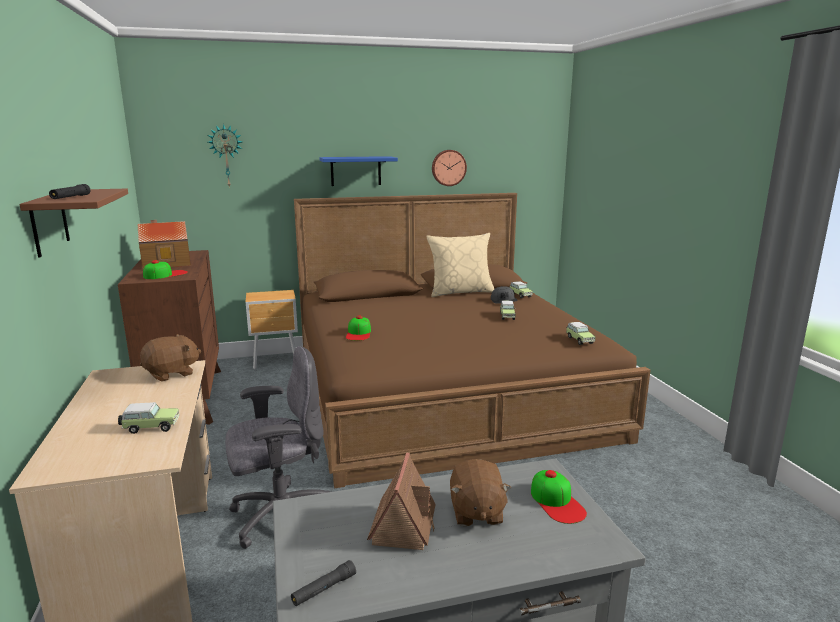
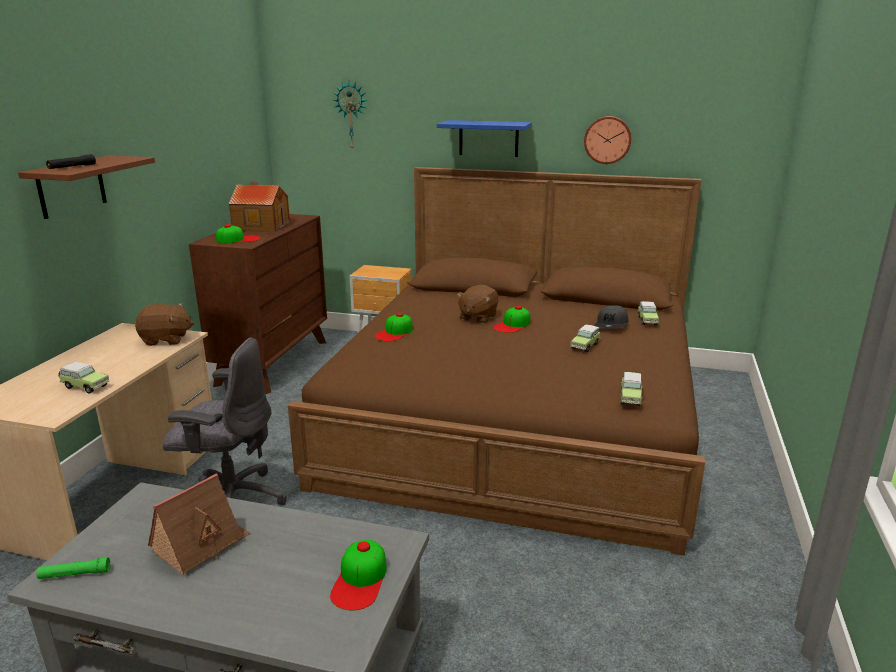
camera: 30 degrees right, 5 degrees up
black flashlight [291,560,356,606] -> green flashlight [37,557,110,579]
beige pillow [426,233,494,297] -> none
brown plush toy [450,459,511,526] -> brown plush toy moved to [457,285,498,324]
none -> cap [493,306,530,333]

